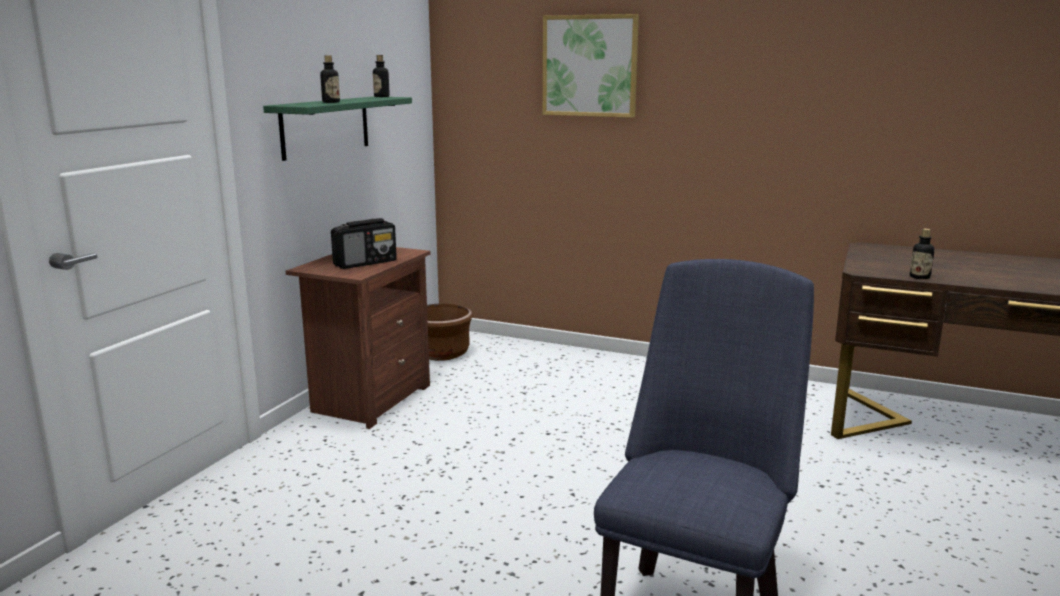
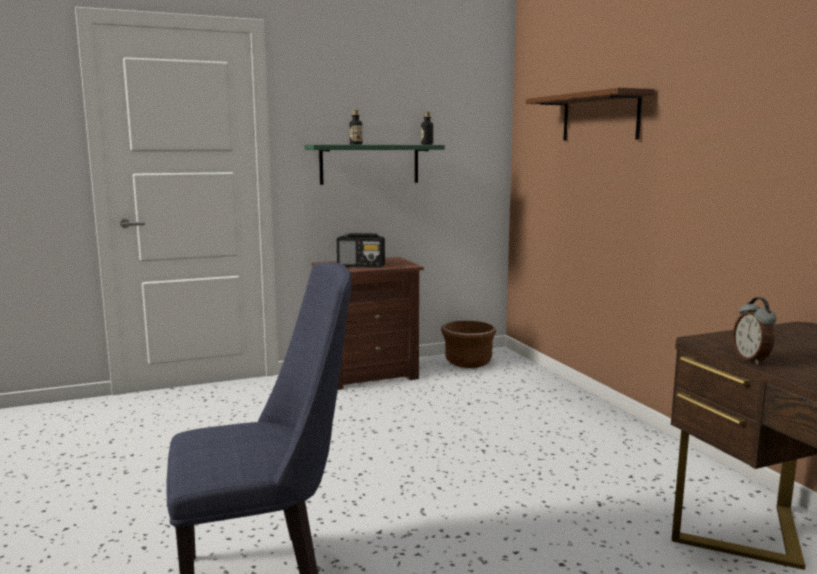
camera: 45 degrees right, 5 degrees down
picture [543,14,639,118] -> brown shelf [526,88,655,141]
bottle [910,229,934,279] -> alarm clock [732,297,777,365]

